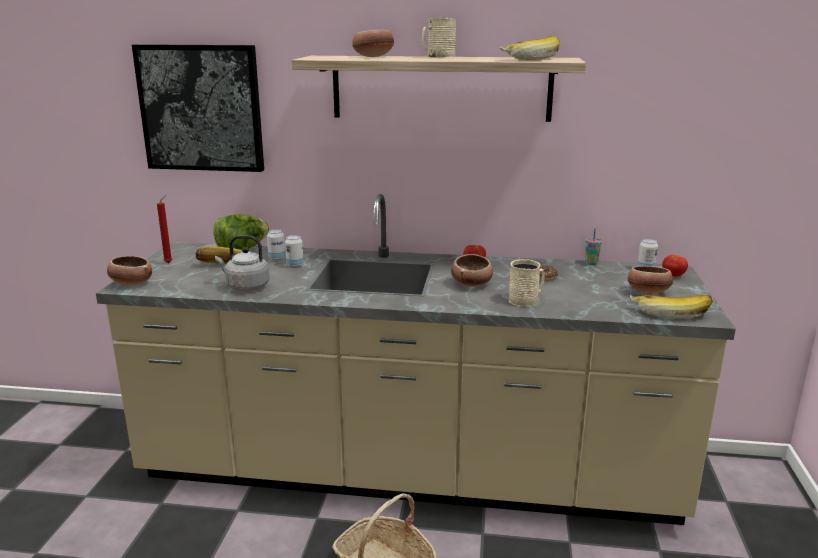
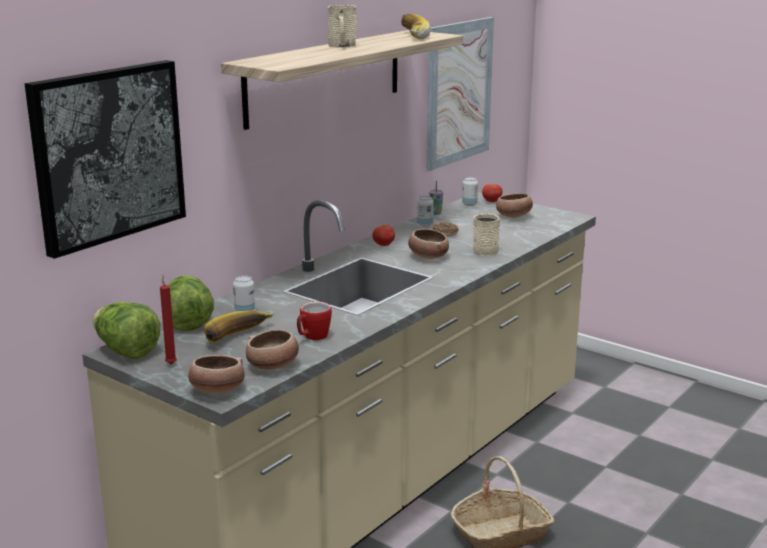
camera: 60 degrees left, 0 degrees up
grey kettle [215,235,270,291] -> mug [297,301,332,340]
can [285,235,304,268] -> can moved to [417,196,434,226]
bowl [352,30,394,57] -> bowl moved to [246,329,299,370]
banana [630,295,713,318] -> none
none -> lettuce [93,302,160,359]
none -> picture [427,17,494,171]

